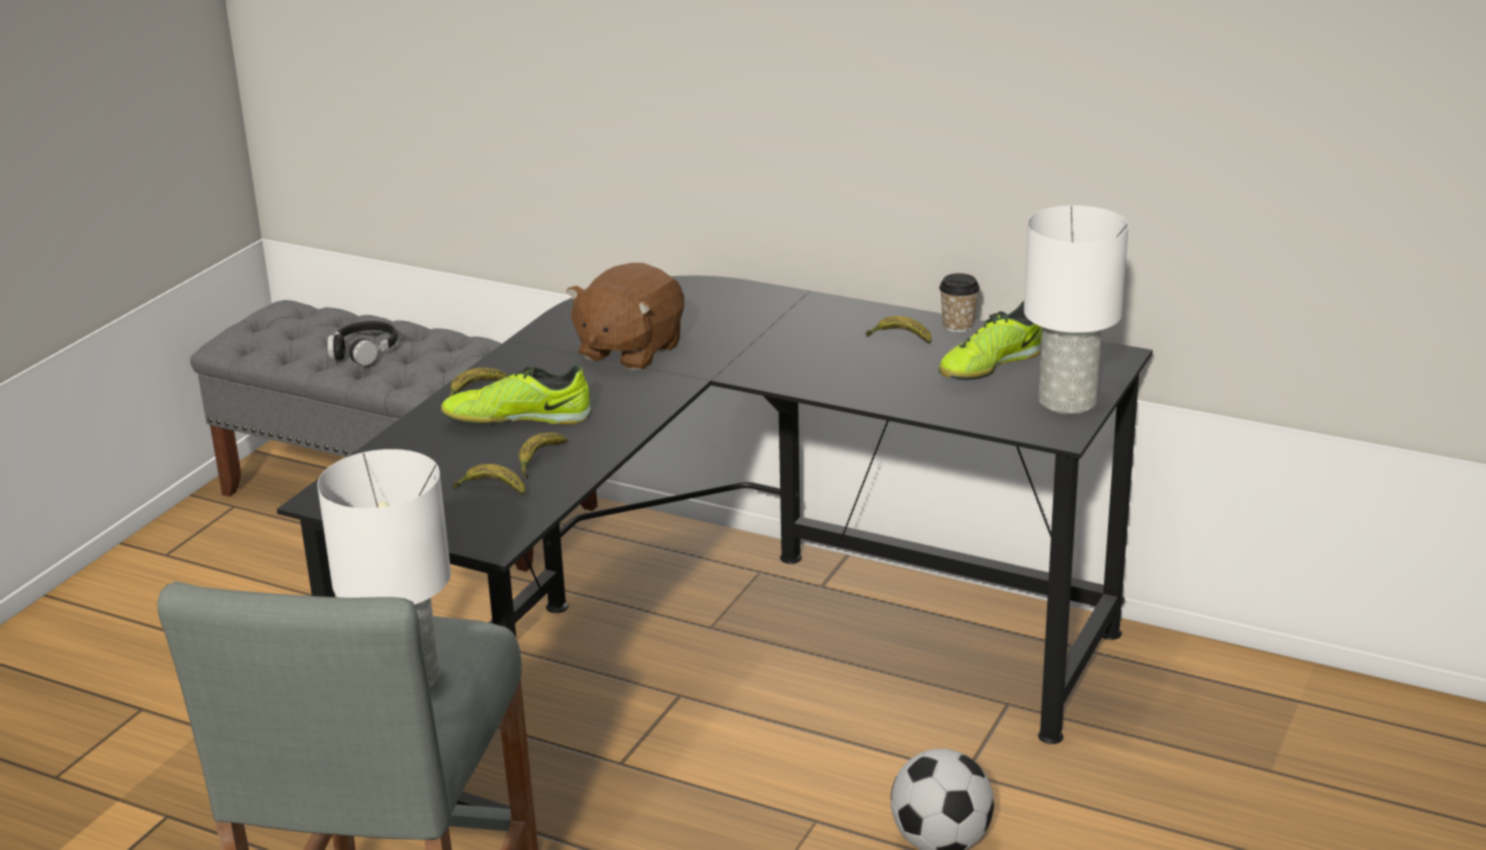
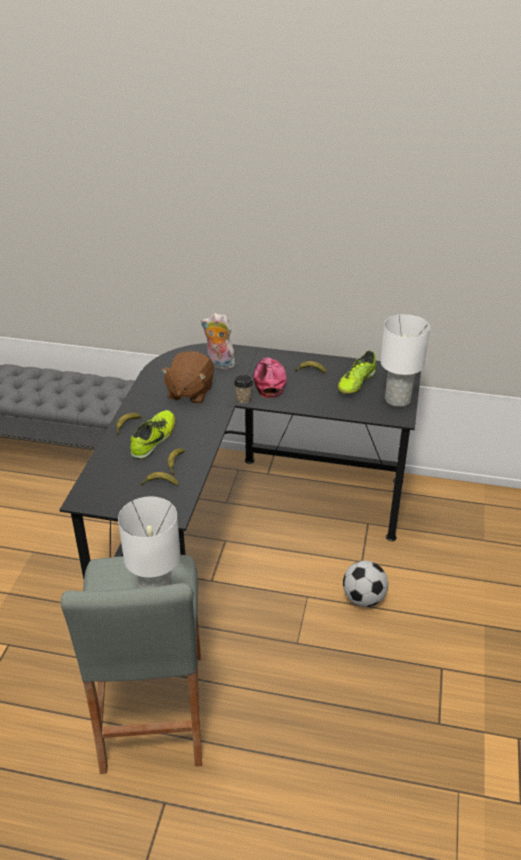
camera: 15 degrees left, 10 degrees up
black headphones [327,321,398,366] -> none
shoe [441,365,591,425] -> shoe turned 135 degrees clockwise [130,410,175,459]
cup [939,273,980,333] -> cup moved to [234,375,253,404]
none -> plush toy [201,313,236,370]
none -> cap [254,357,287,398]

